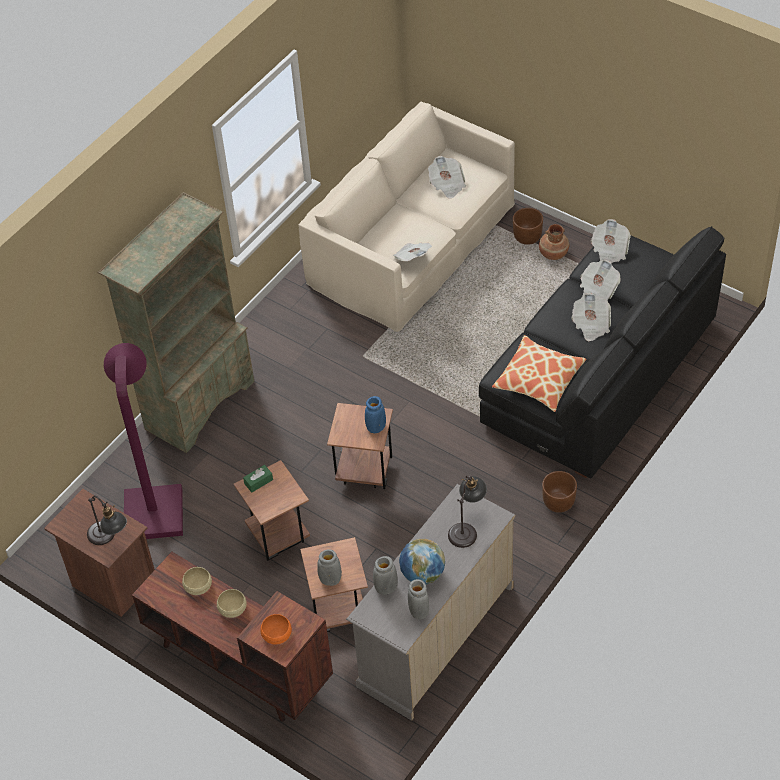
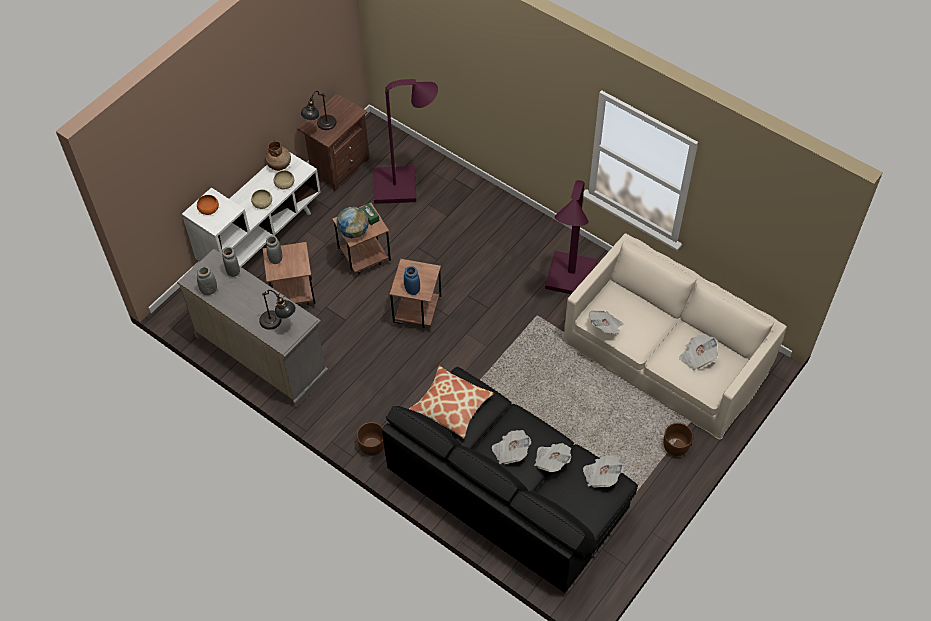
camera: 90 degrees right, 5 degrees up
green bookcase [98,192,254,453] -> none
brown tv stand [132,551,333,721] -> white tv stand [182,153,321,267]
globe [399,539,445,585] -> globe moved to [336,206,369,238]
brown vase [539,224,569,260] -> brown vase moved to [265,141,291,171]
none -> purple floor lamp [545,180,598,294]

